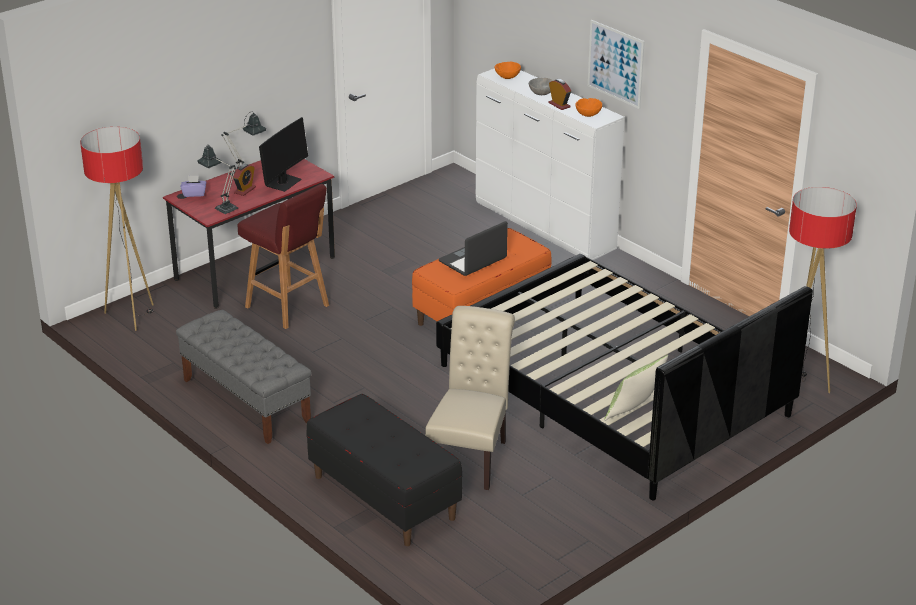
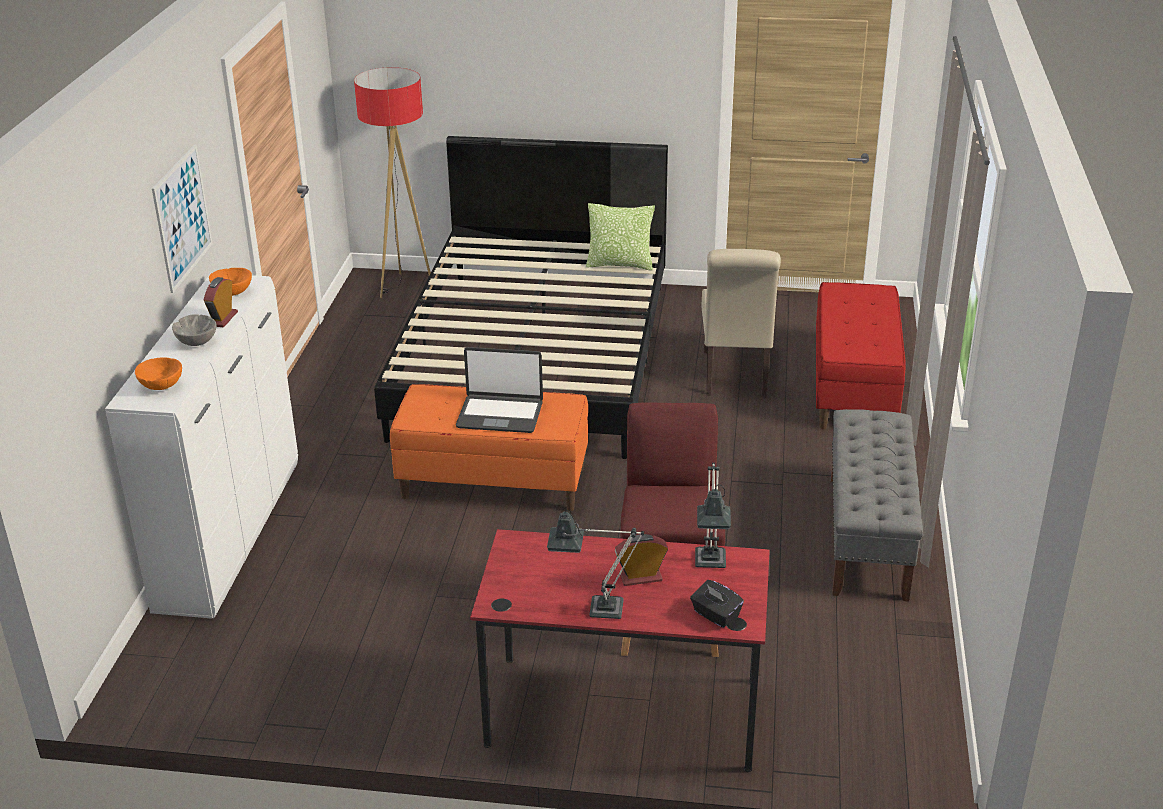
camera: 130 degrees left, 0 degrees up
floor lamp [80,127,154,331] -> none
purple tissue box [180,175,206,197] -> black tissue box [690,580,744,628]
monitor [259,117,308,192] -> none
black bench [306,394,462,546] -> red bench [816,282,906,430]
beige chair [425,306,515,490] -> beige chair turned 60 degrees counterclockwise [701,249,781,398]

